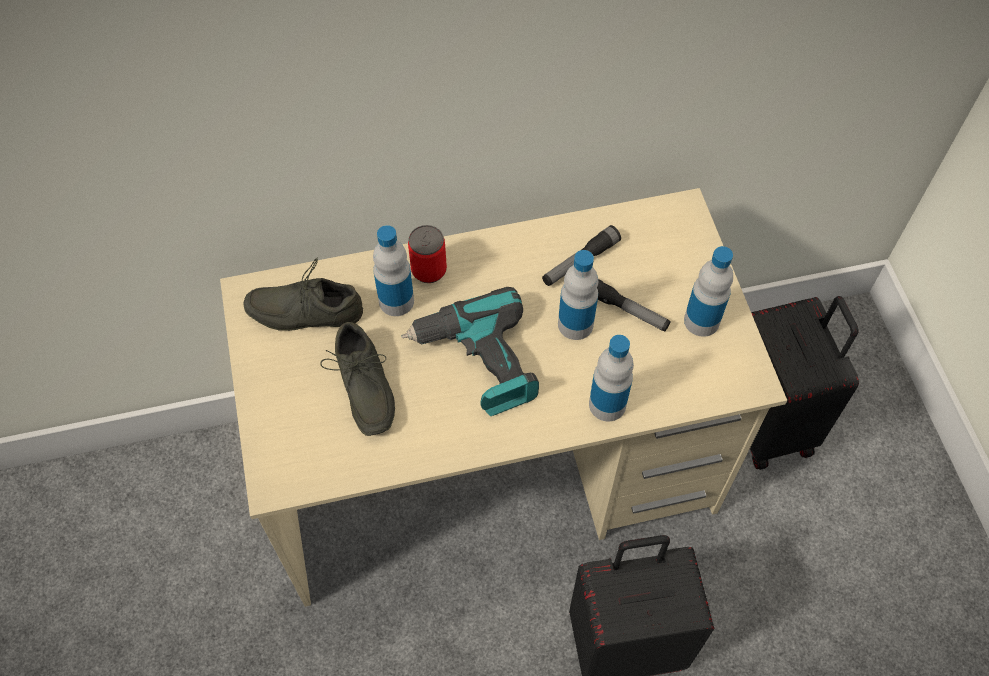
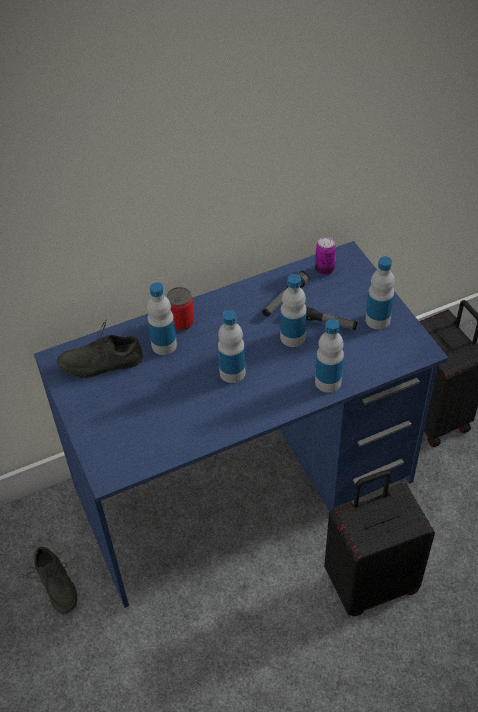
camera: 10 degrees left, 10 degrees down
beige desk [220,188,787,607] -> blue desk [34,241,448,608]
grey shoe [320,322,395,436] -> grey shoe moved to [27,547,77,614]
power drill [401,287,539,416] -> bottle [218,310,245,383]
none -> can [315,237,336,275]

